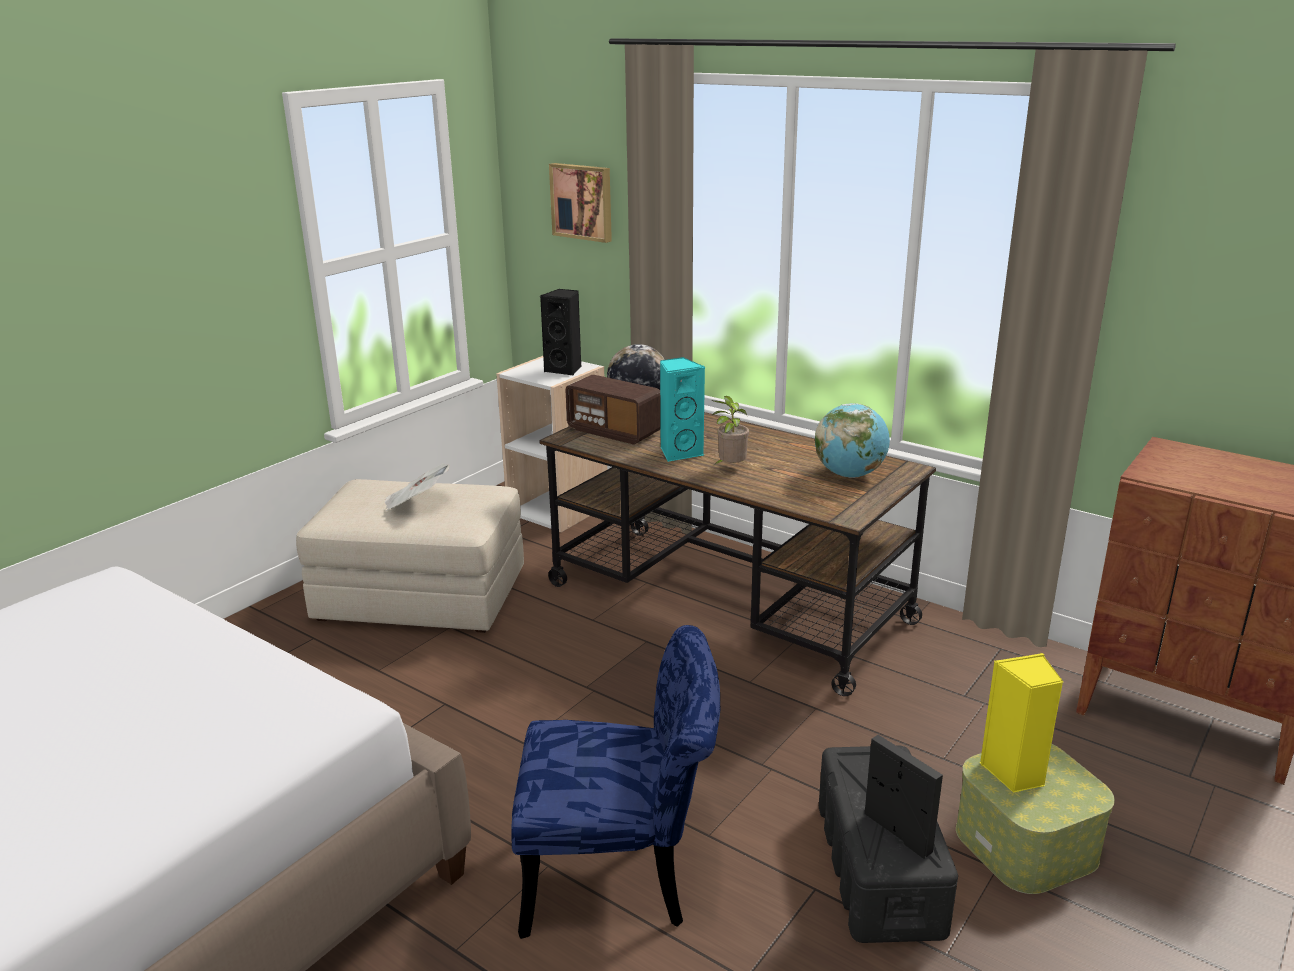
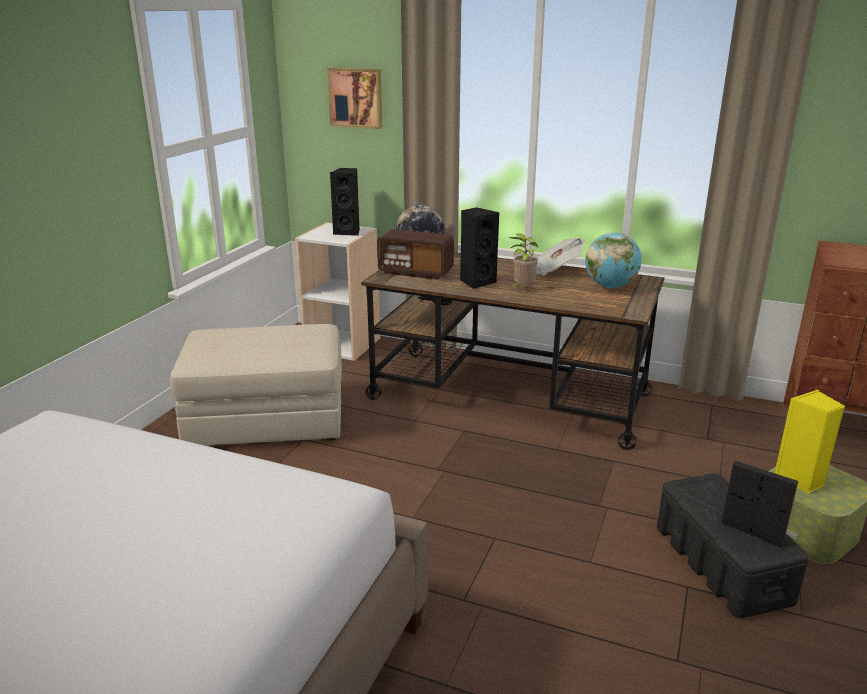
camera: 15 degrees left, 0 degrees up
newspaper [385,463,449,511] -> newspaper moved to [536,238,585,276]
blue chair [512,625,720,939] -> none
turquoise speaker [660,357,705,462] -> black speaker [460,207,499,289]

